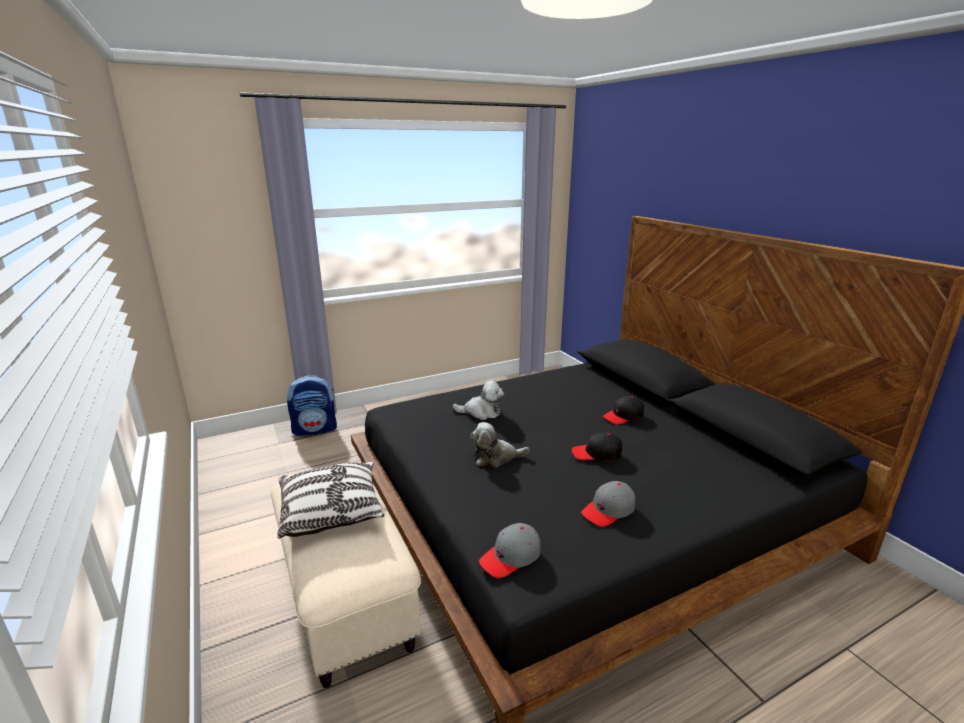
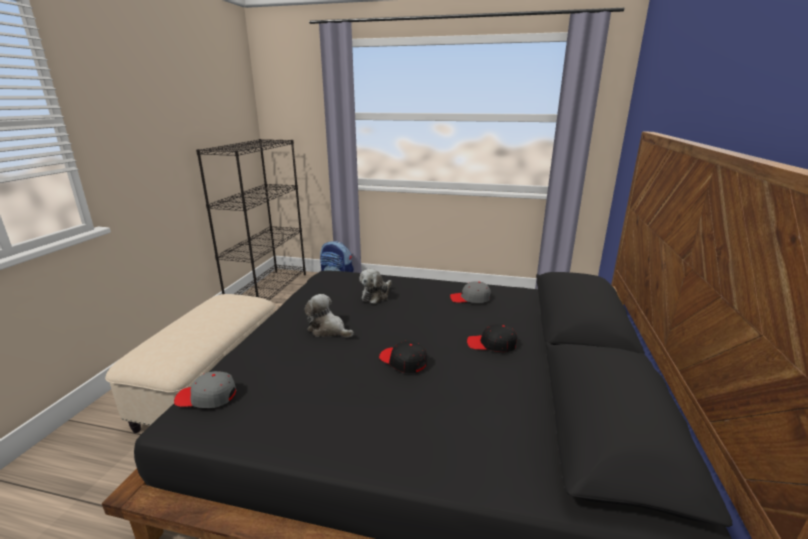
camera: 40 degrees right, 0 degrees up
pillow [277,462,384,539] -> none
plush toy [452,380,504,420] -> plush toy turned 75 degrees clockwise [359,269,392,304]
grey cap [581,481,635,527] -> grey cap moved to [450,281,491,303]
none -> black bookcase [196,139,306,300]

